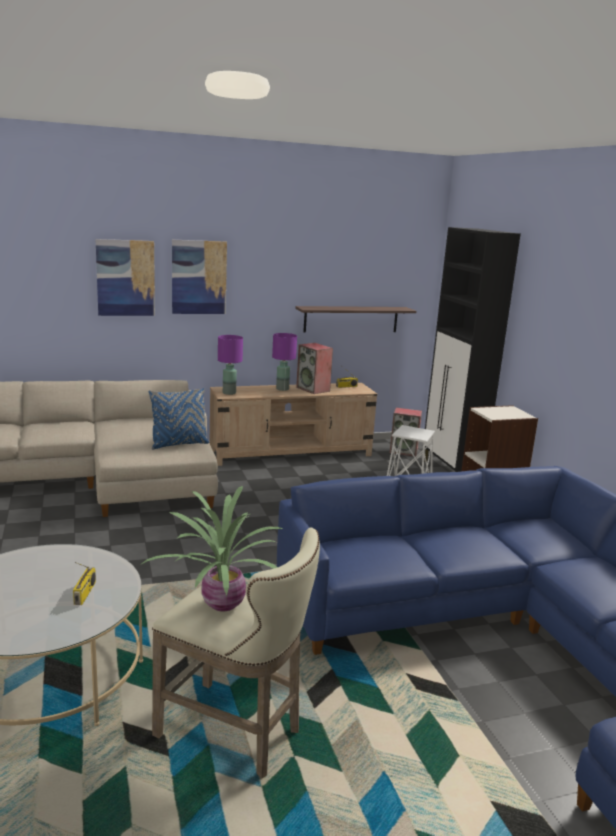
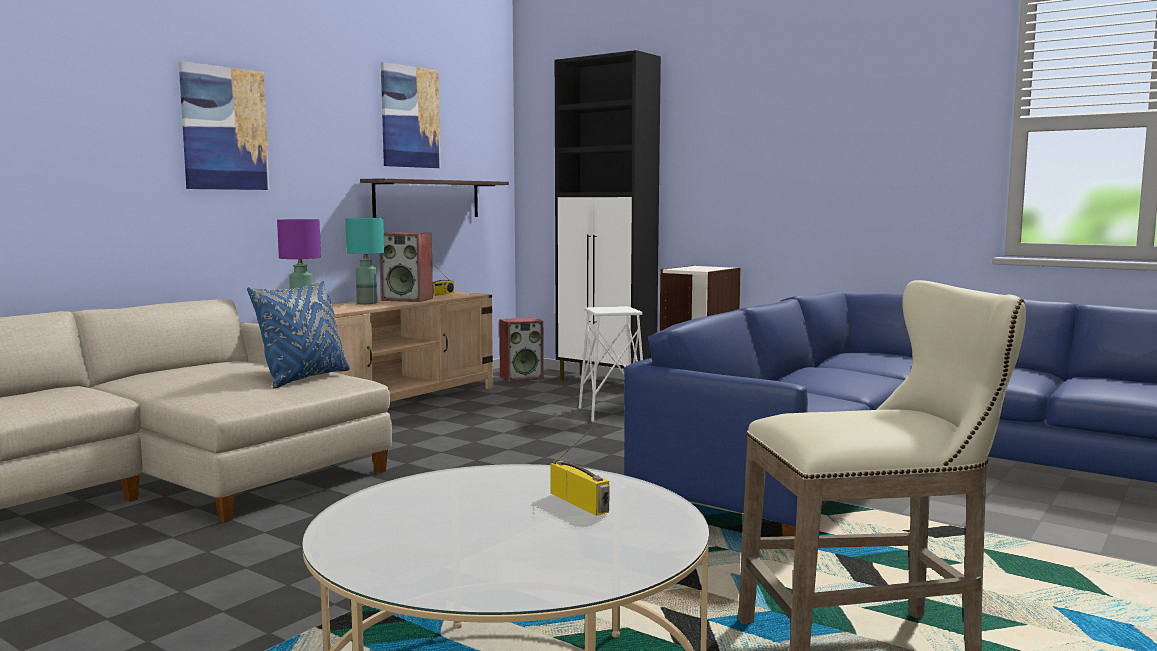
camera: 35 degrees left, 10 degrees down
picture [96,239,155,316] -> picture moved to [381,62,441,168]
potted plant [140,486,282,611] -> none
purple table lamp [272,333,297,391] -> turquoise table lamp [345,218,384,304]

